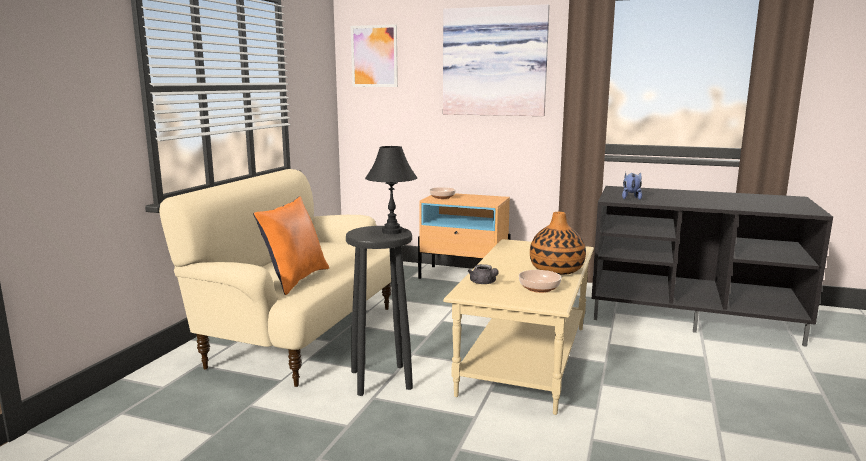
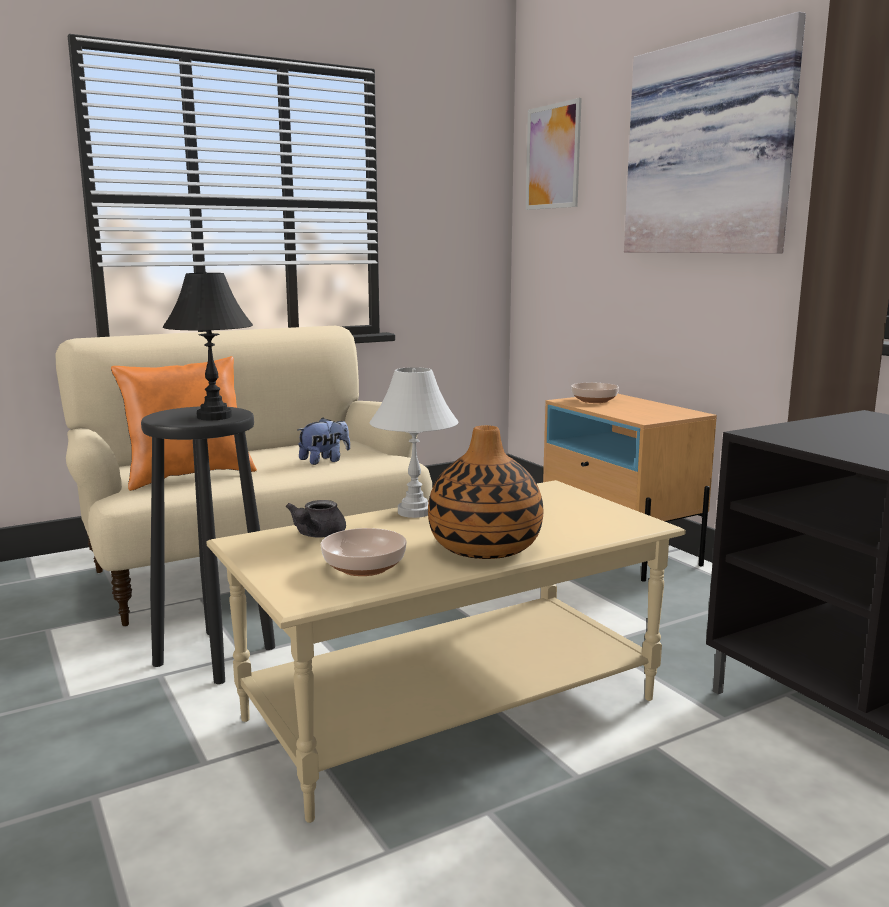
camera: 40 degrees right, 0 degrees up
plush toy [622,172,642,200] -> plush toy moved to [298,417,350,465]
none -> white table lamp [370,367,458,518]

